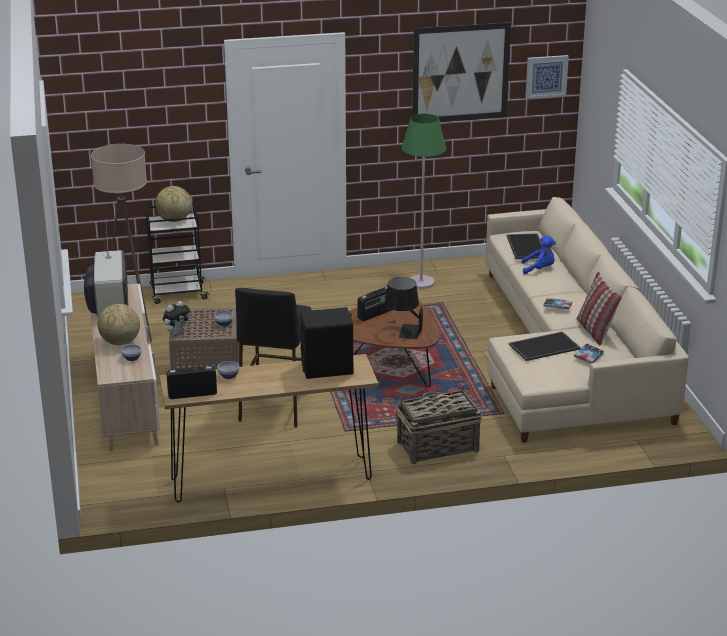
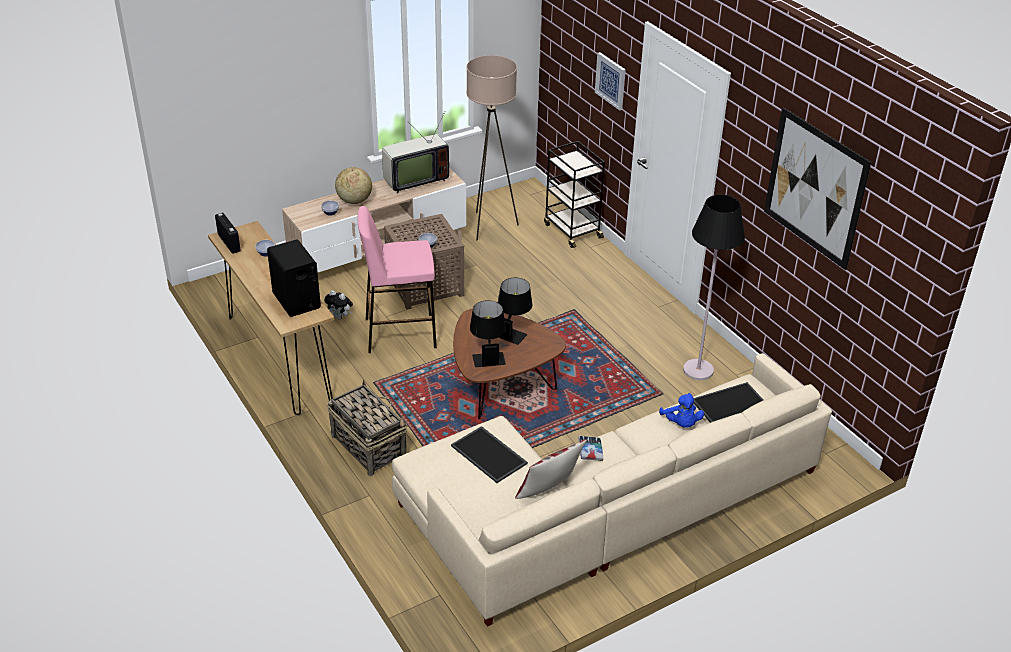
camera: 70 degrees right, 10 degrees up
globe [155,186,192,222] -> none
plush toy [163,301,190,335] -> plush toy moved to [324,290,353,319]
black stool [235,288,312,428] -> pink stool [357,206,437,353]
radio [358,286,391,321] -> black table lamp [498,278,532,345]
green floor lamp [402,114,446,289] -> black floor lamp [683,195,745,380]
picture [525,55,569,99] -> picture moved to [595,52,626,111]
book [574,343,604,364] -> none

